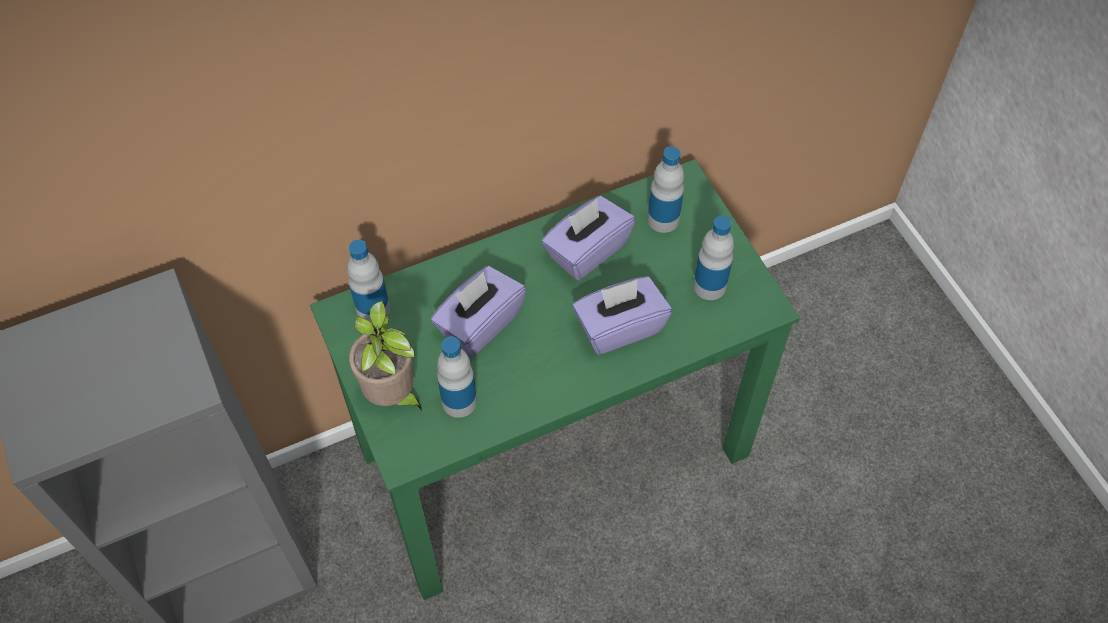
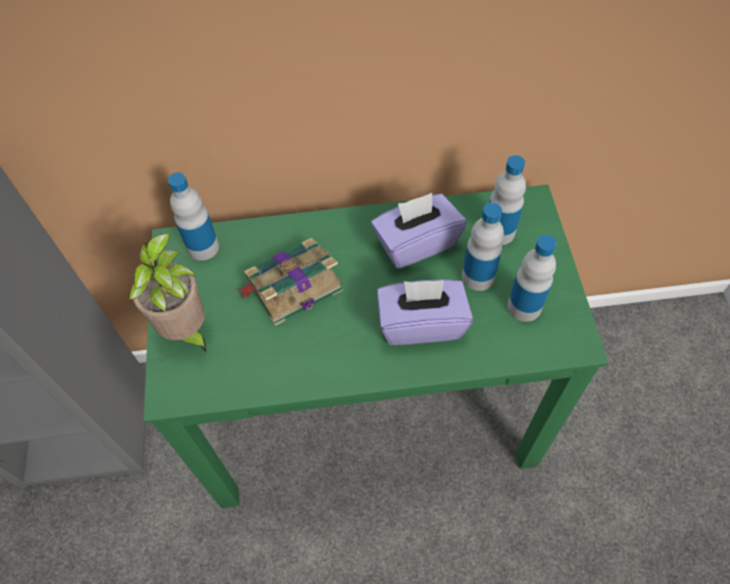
camera: 20 degrees right, 0 degrees up
purple tissue box [431,266,526,357] -> book [237,238,343,326]
bottle [437,337,477,418] -> bottle moved to [462,203,504,291]

